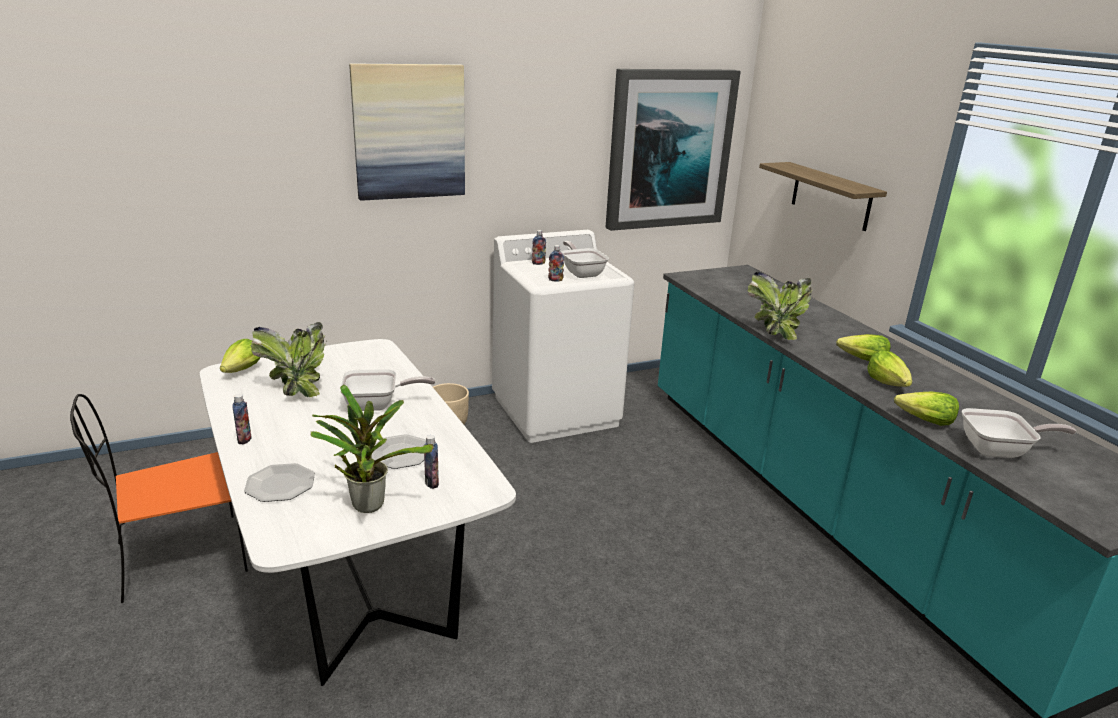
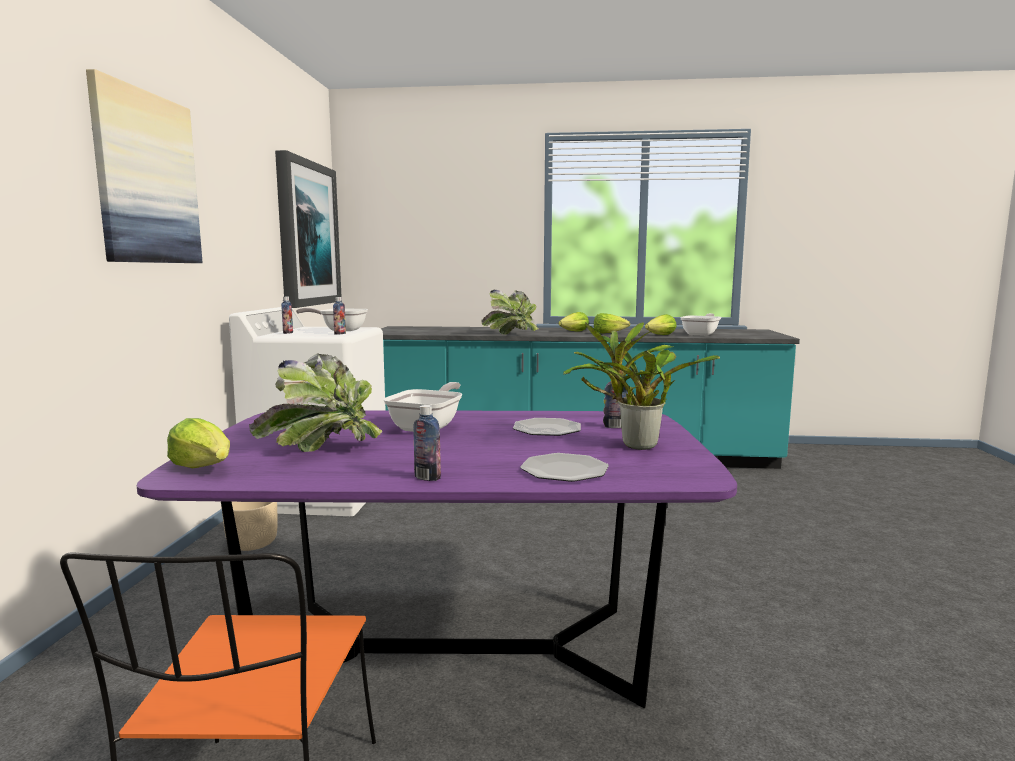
camera: 60 degrees left, 15 degrees down
white dining table [200,339,516,686] -> purple dining table [137,410,737,708]
shelf [759,162,887,231] -> none

